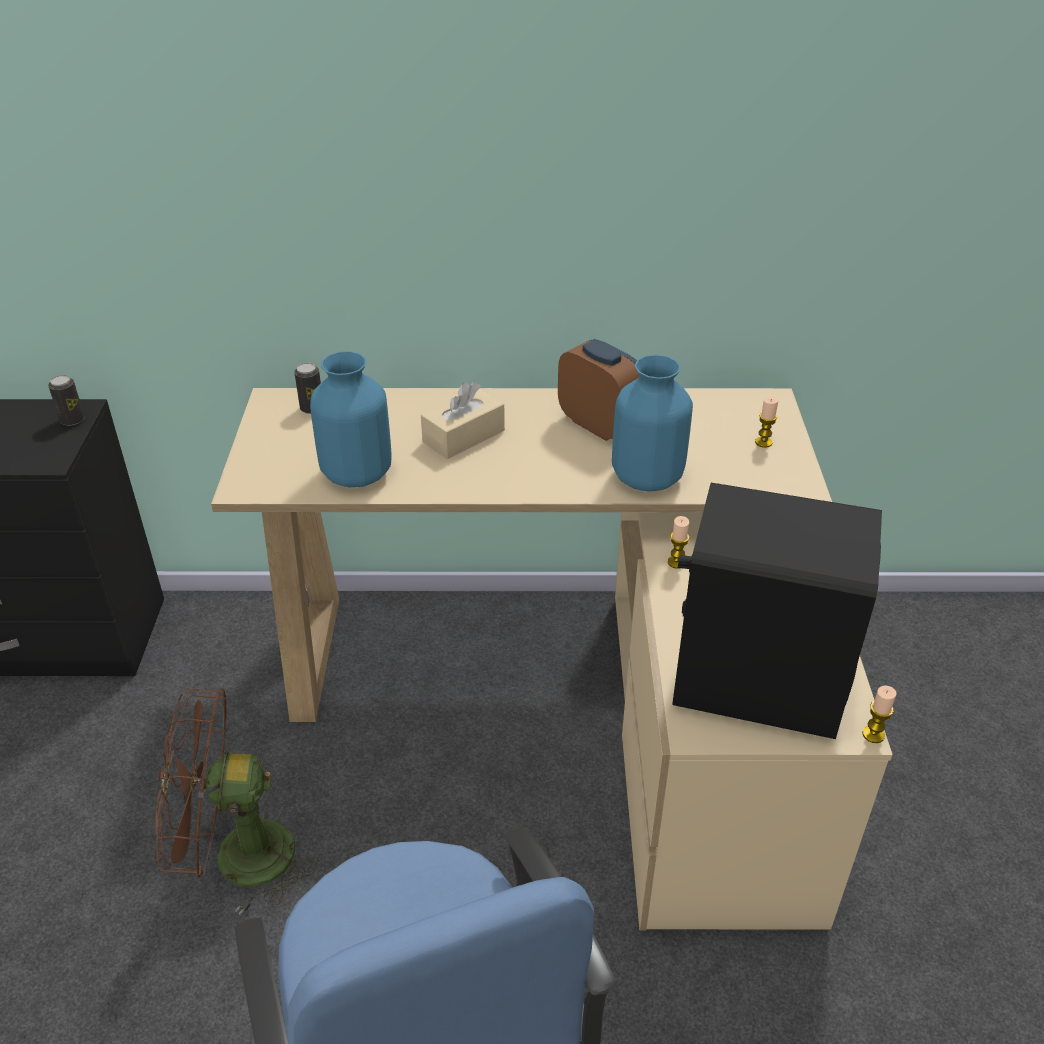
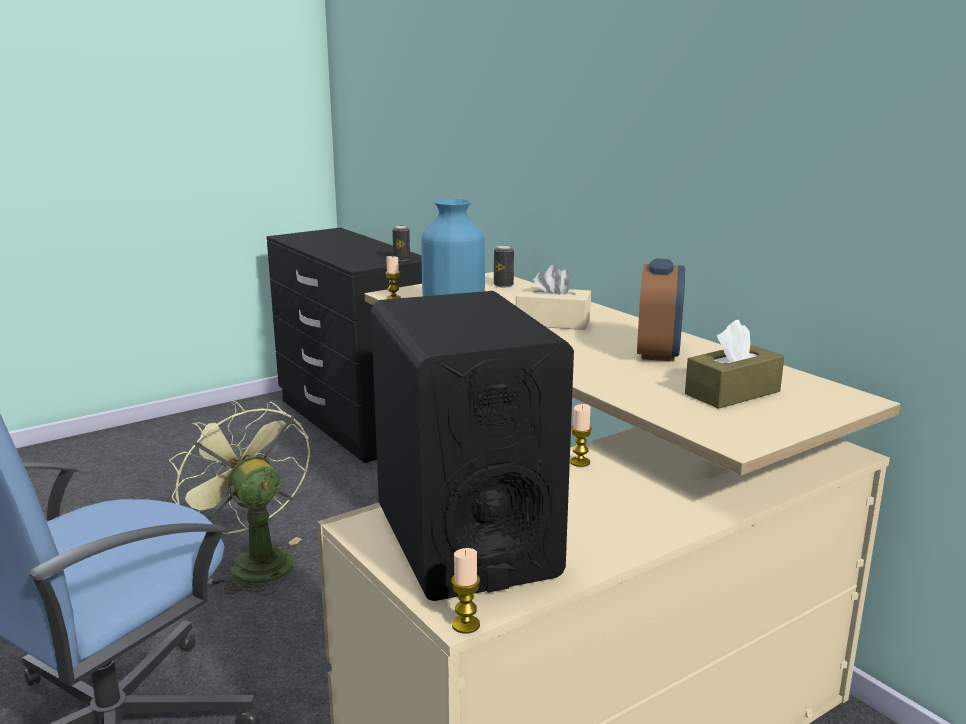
camera: 55 degrees right, 20 degrees down
brown fan [155,687,317,915] -> green fan [169,401,310,596]
blue vase [612,355,693,492] -> none
candle [755,397,778,448] -> candle moved to [385,256,401,299]
none -> brown tissue box [685,320,784,409]

